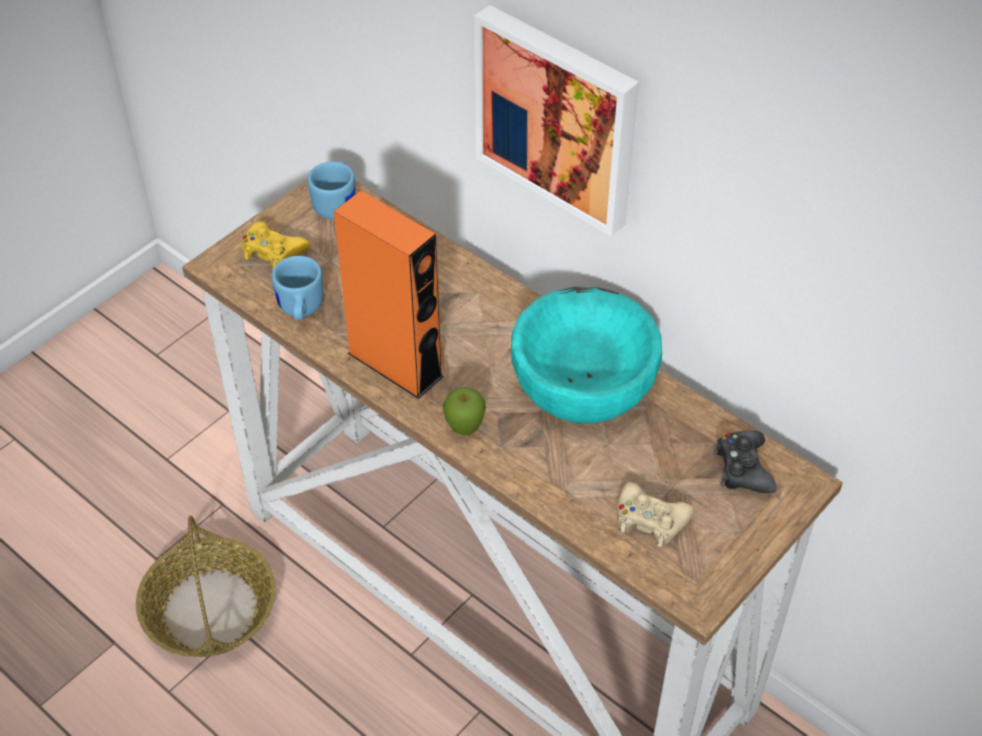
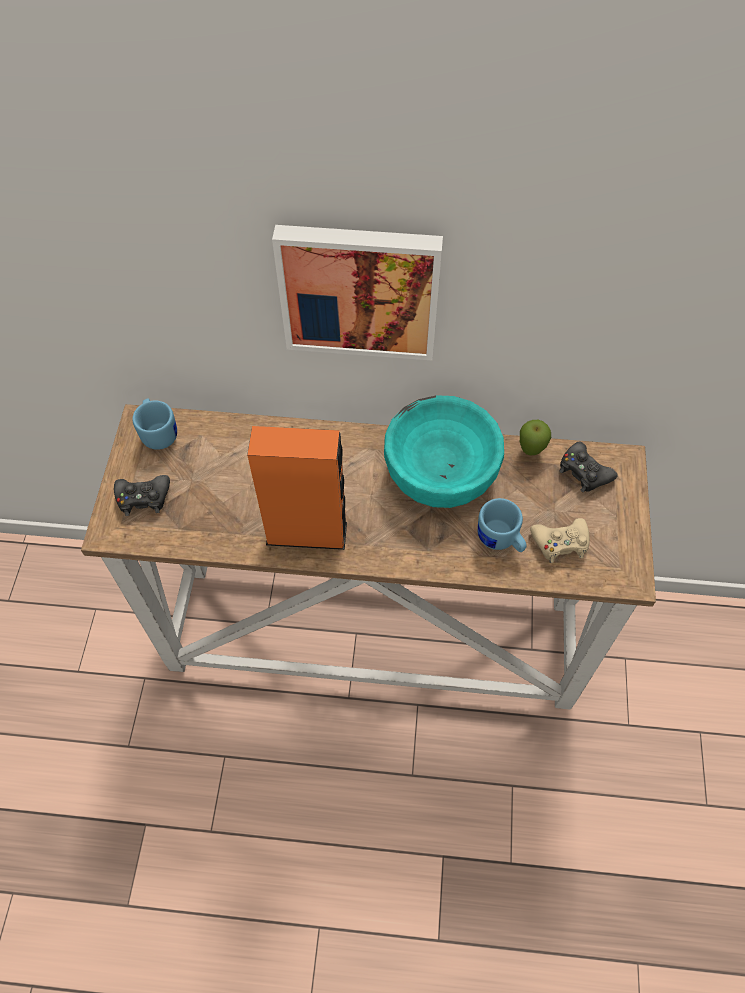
camera: 35 degrees left, 10 degrees up
basket [136,516,276,657] -> none
yellow game controller [242,221,310,270] -> black game controller [114,475,170,516]
blue mug [272,256,323,320] -> blue mug moved to [477,498,527,552]
apple [443,387,486,435] -> apple moved to [520,420,551,455]

